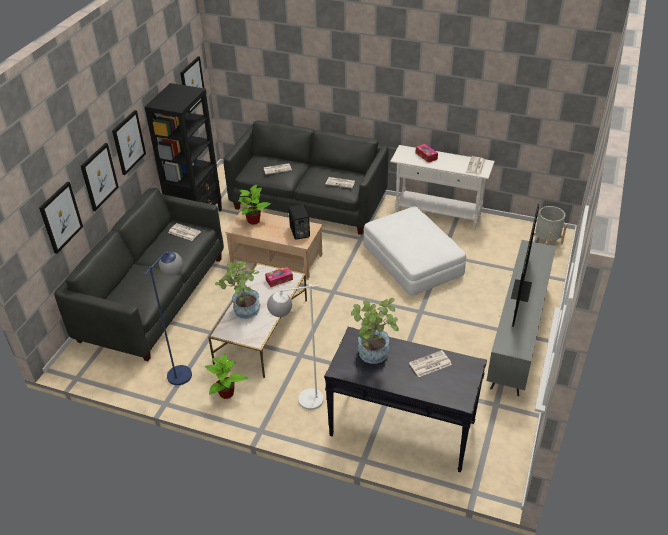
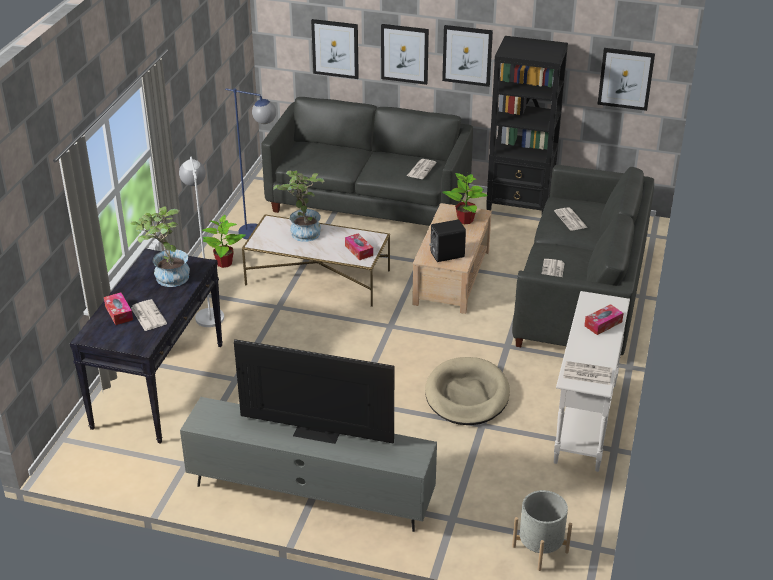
camera: 85 degrees right, 5 degrees down
white ottoman [363,206,466,296] -> beige dog bed [425,357,510,425]
none -> tissue box [104,292,133,325]

